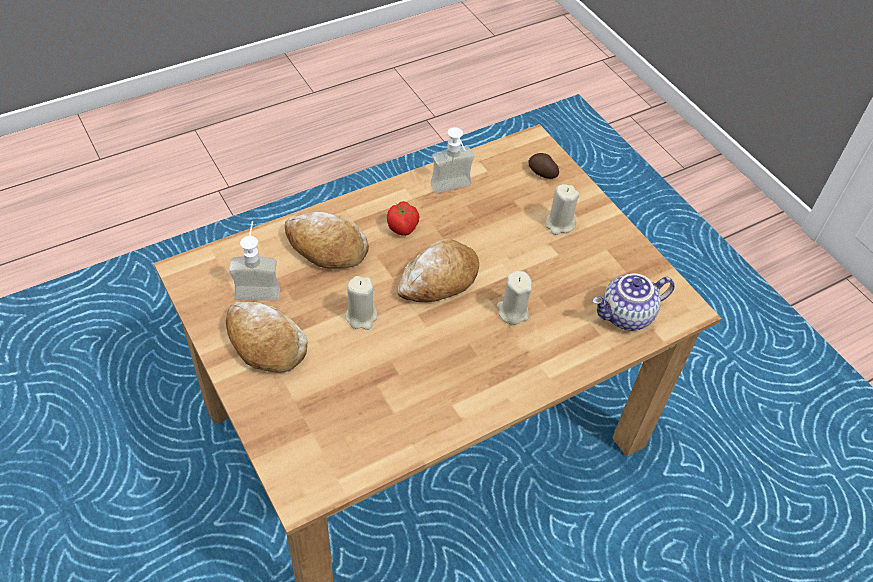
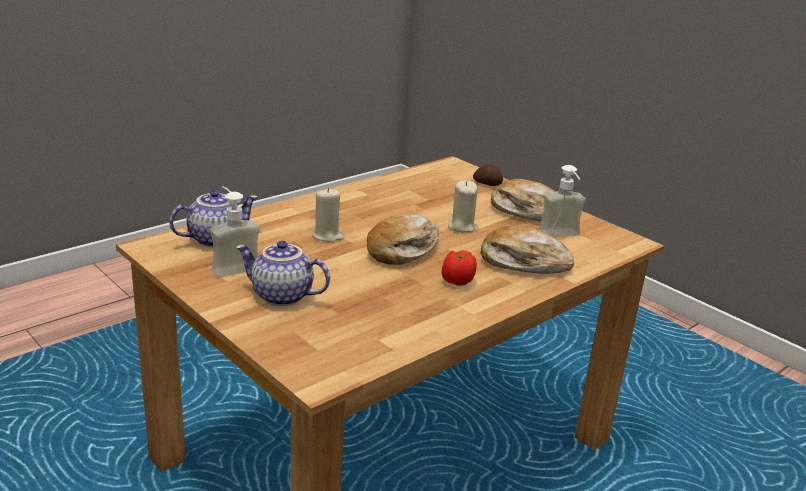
camera: 170 degrees right, 25 degrees down
soap dispenser [430,127,474,193] -> soap dispenser moved to [210,186,260,278]
potato [529,153,559,179] -> potato moved to [473,165,503,186]
beige candle [545,184,579,235] -> teapot [236,241,330,306]

